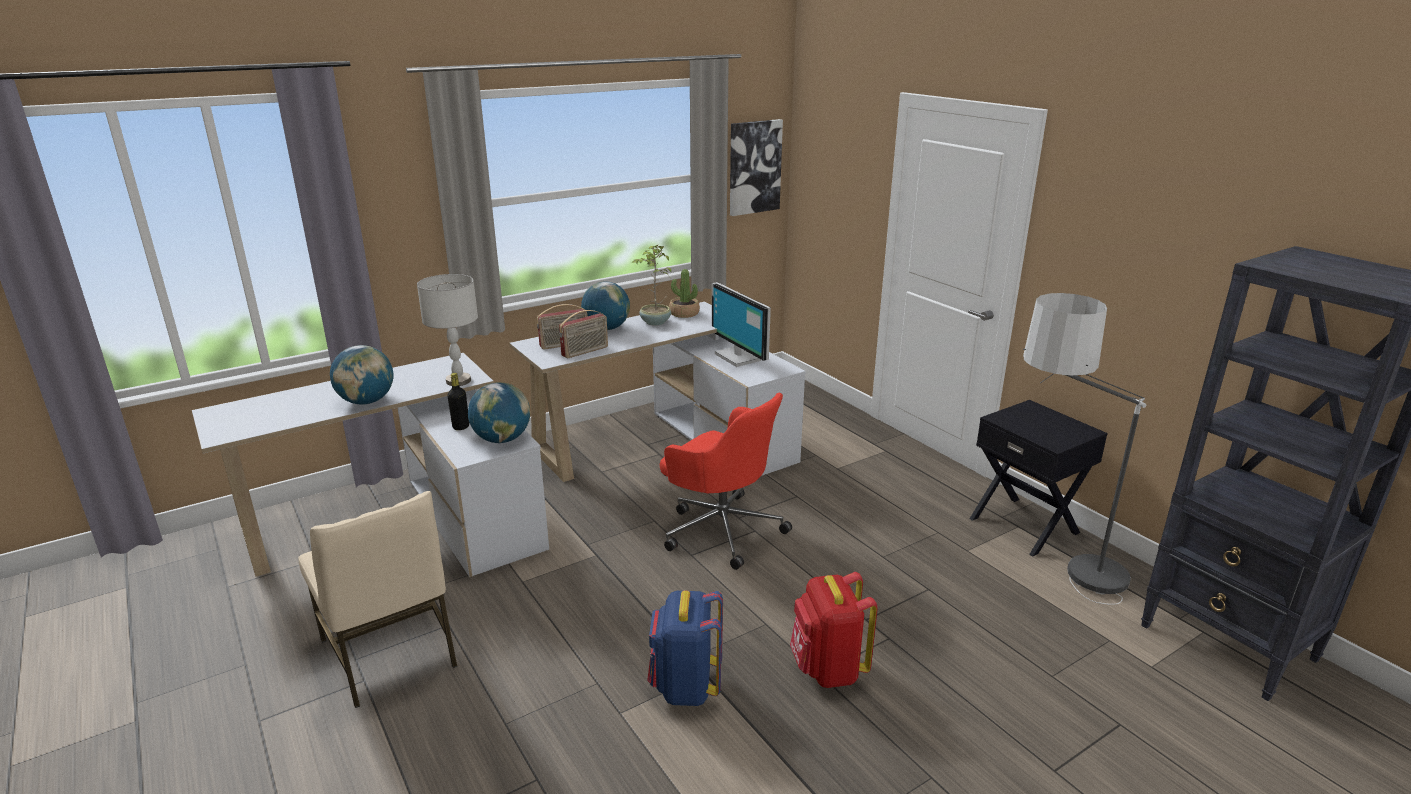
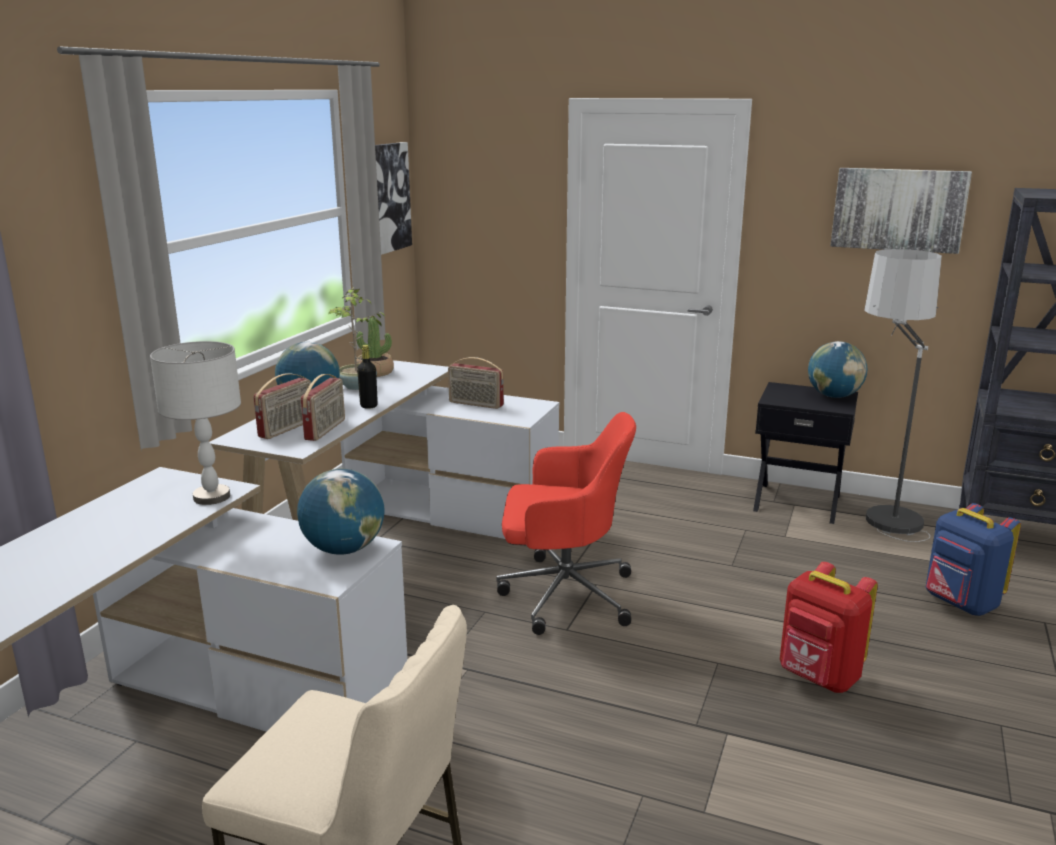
camera: 35 degrees left, 5 degrees down
globe [330,345,394,404] -> globe moved to [808,341,867,398]
black bottle [447,373,469,430] -> black bottle moved to [357,345,378,409]
blue backpack [647,590,723,706] -> blue backpack moved to [926,503,1021,616]
monitor [712,282,771,367] -> radio [448,357,504,409]
none -> picture [830,168,972,254]

